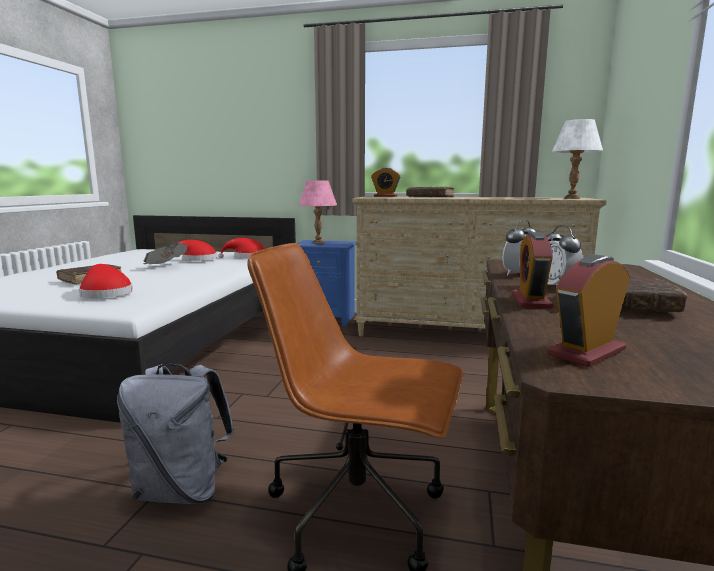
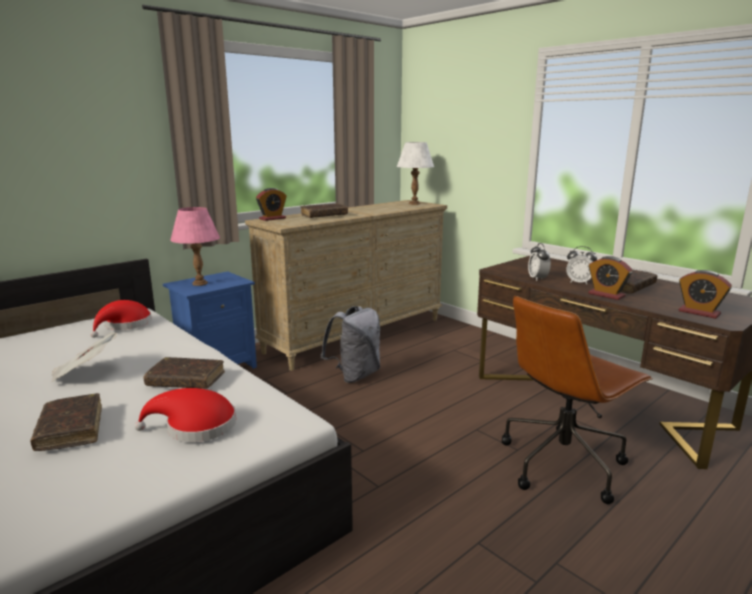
camera: 55 degrees left, 5 degrees up
grey backpack [117,364,235,504] -> grey backpack moved to [321,306,380,383]
red hat [169,240,217,261] -> none
alarm clock [547,254,630,367] -> alarm clock turned 45 degrees counterclockwise [679,270,732,319]
none -> brown book [143,357,225,389]

